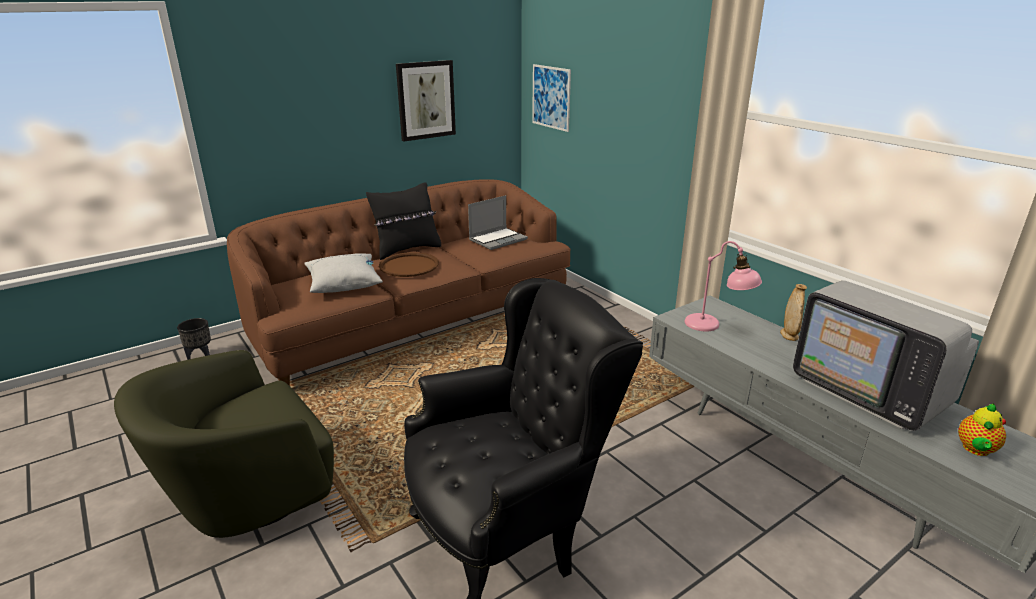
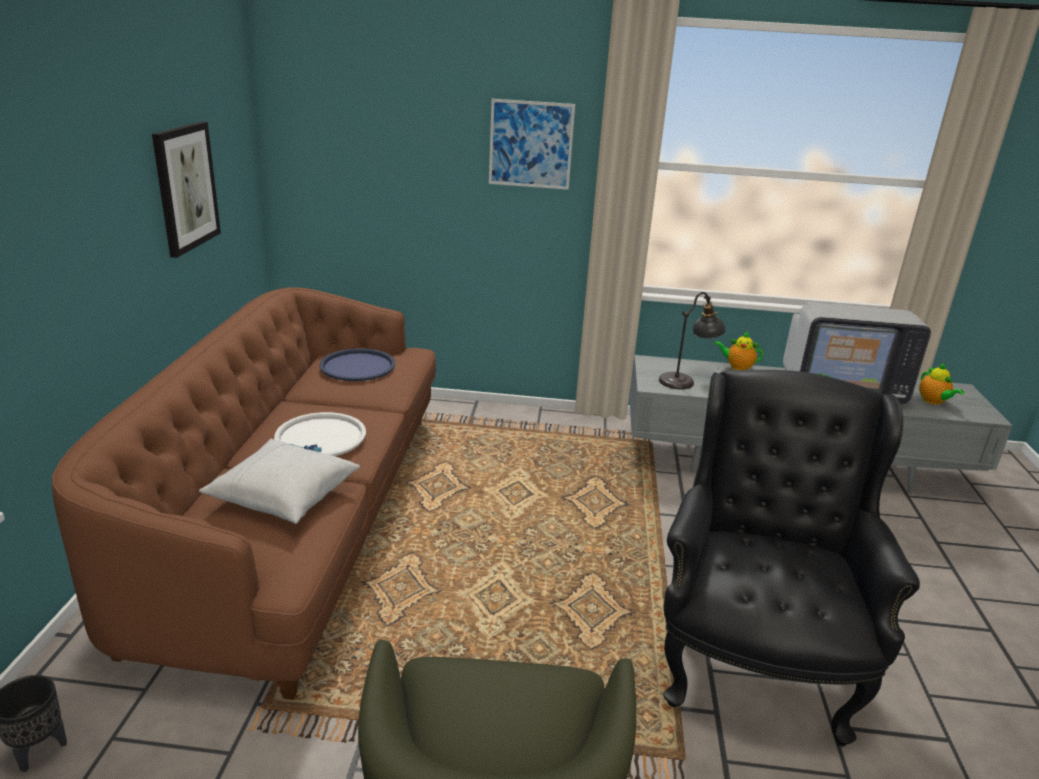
camera: 50 degrees left, 0 degrees up
black pillow [366,182,441,260] -> none
brown tray [379,252,439,277] -> white tray [274,412,366,456]
laptop [468,195,528,250] -> blue tray [319,348,395,381]
picture [532,64,571,132] -> picture moved to [489,99,575,190]
pink table lamp [684,241,762,332] -> grey table lamp [659,292,726,390]
beige vase [780,284,807,341] -> teapot [714,332,763,370]

